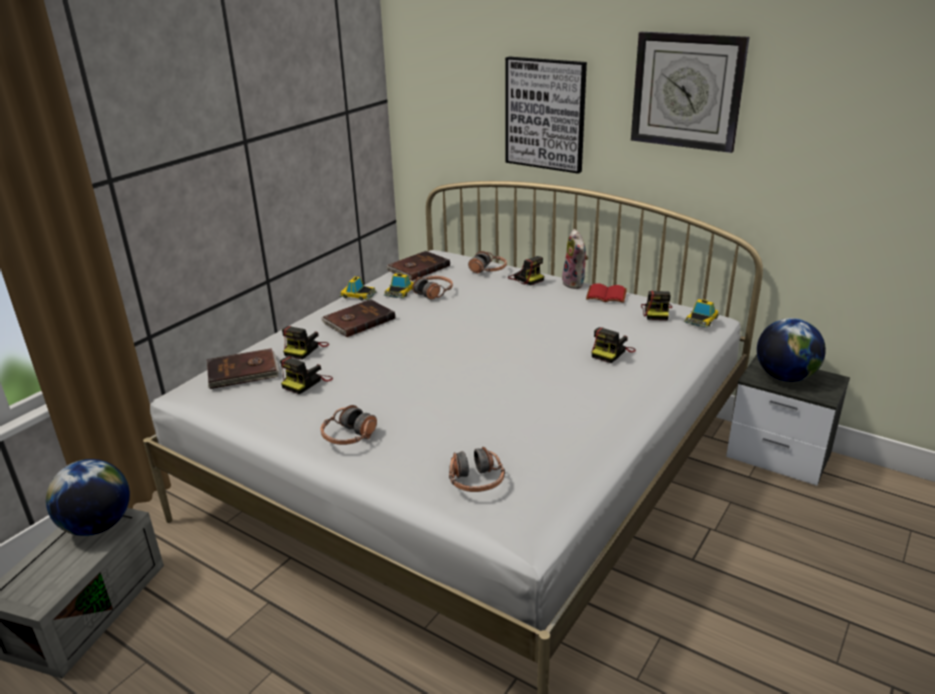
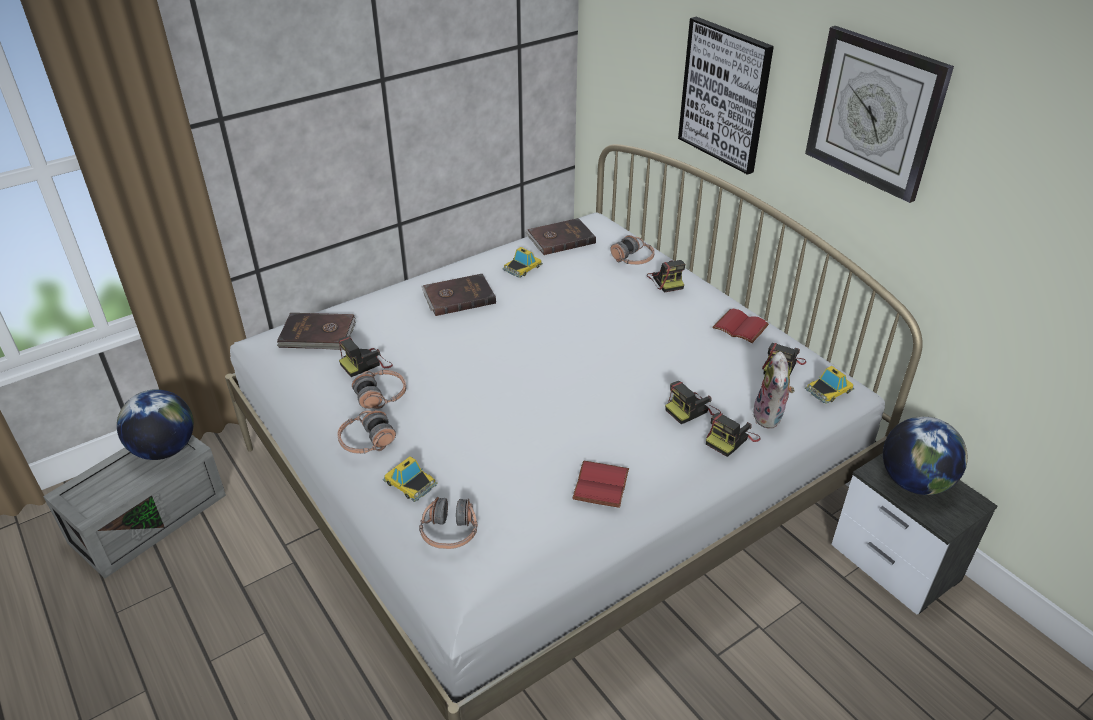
camera: 20 degrees right, 10 degrees up
camera [282,326,329,360] -> camera moved to [706,412,761,457]
toy car [339,276,377,301] -> toy car moved to [383,456,438,502]
headphones [412,276,453,299] -> headphones moved to [352,370,406,409]
plush toy [562,229,588,289] -> plush toy moved to [752,352,795,429]
none -> red book [572,461,629,508]

